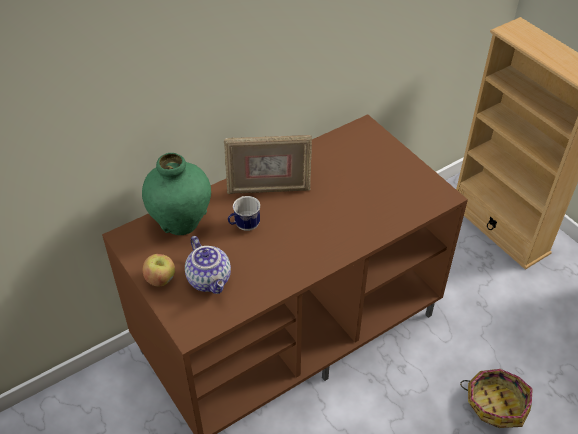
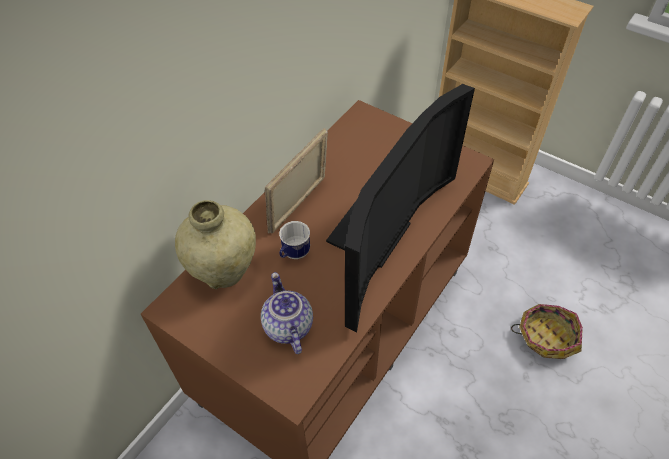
camera: 20 degrees left, 5 degrees up
green vase [142,153,211,235] -> beige vase [175,200,256,289]
apple [143,254,175,287] -> none
teapot [185,236,231,294] -> teapot turned 150 degrees counterclockwise [261,272,313,354]
picture frame [224,135,312,194] -> picture frame turned 150 degrees clockwise [265,128,328,233]
none -> television [326,84,475,333]

